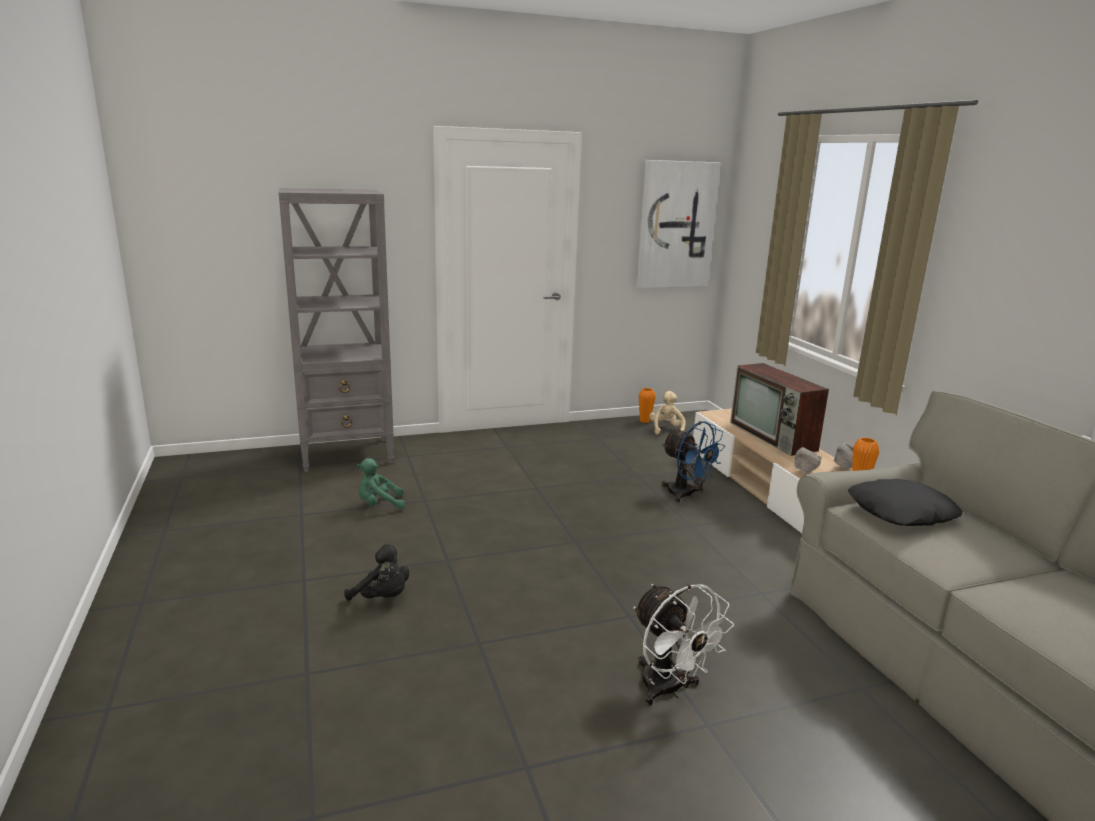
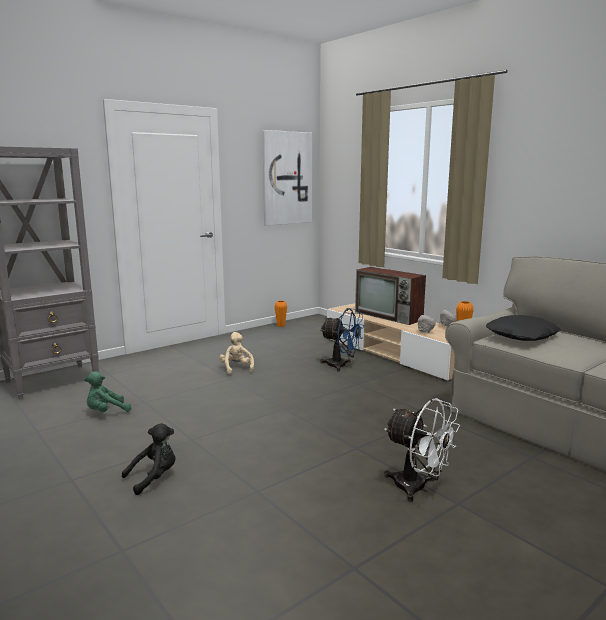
camera: 20 degrees left, 5 degrees down
black plush toy [344,544,409,601] -> black plush toy turned 45 degrees counterclockwise [122,423,176,495]
beige plush toy [649,391,685,435] -> beige plush toy moved to [219,332,254,375]

